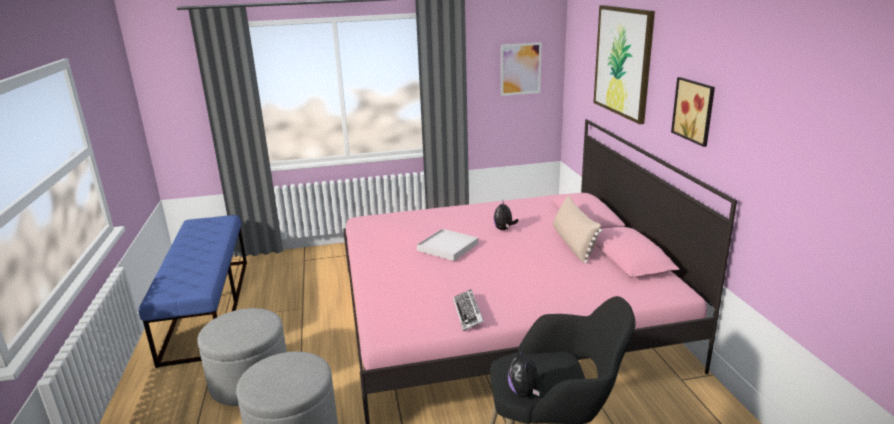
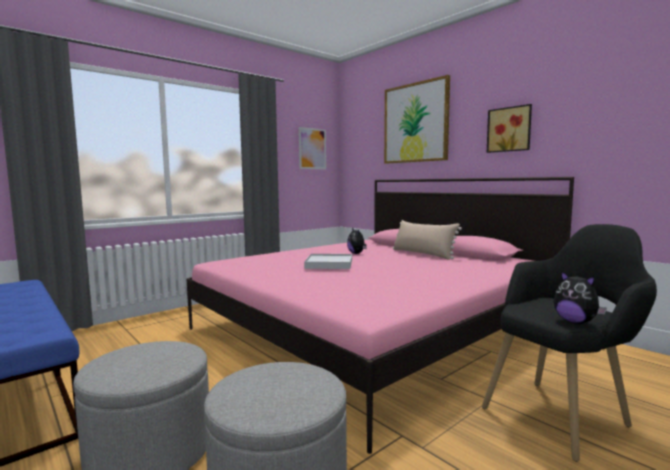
camera: 30 degrees left, 15 degrees down
keyboard [453,289,484,331] -> none

